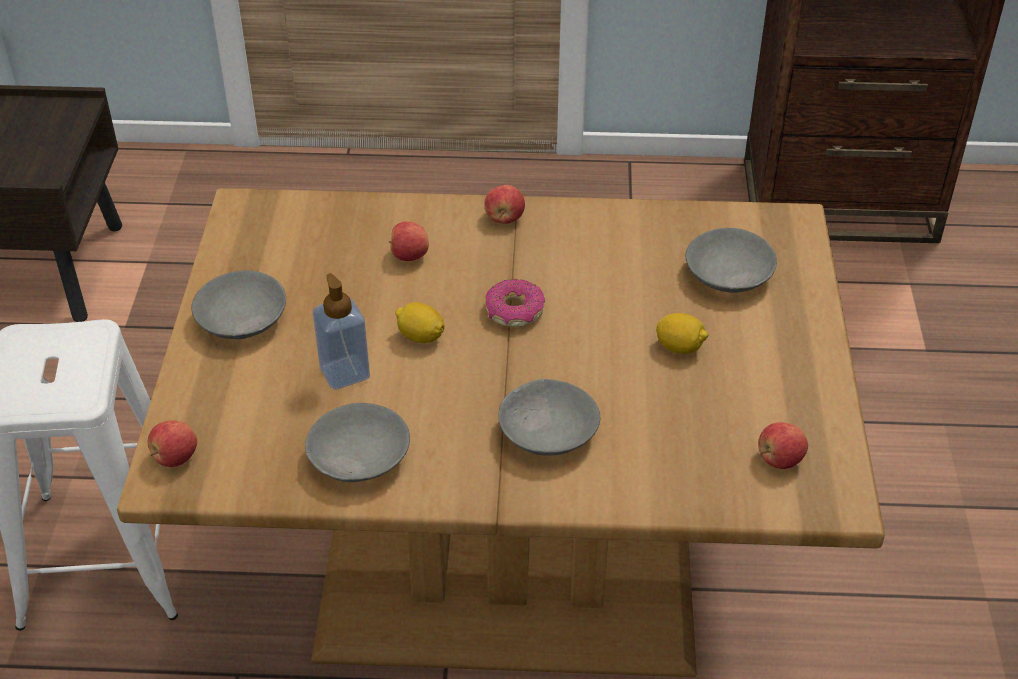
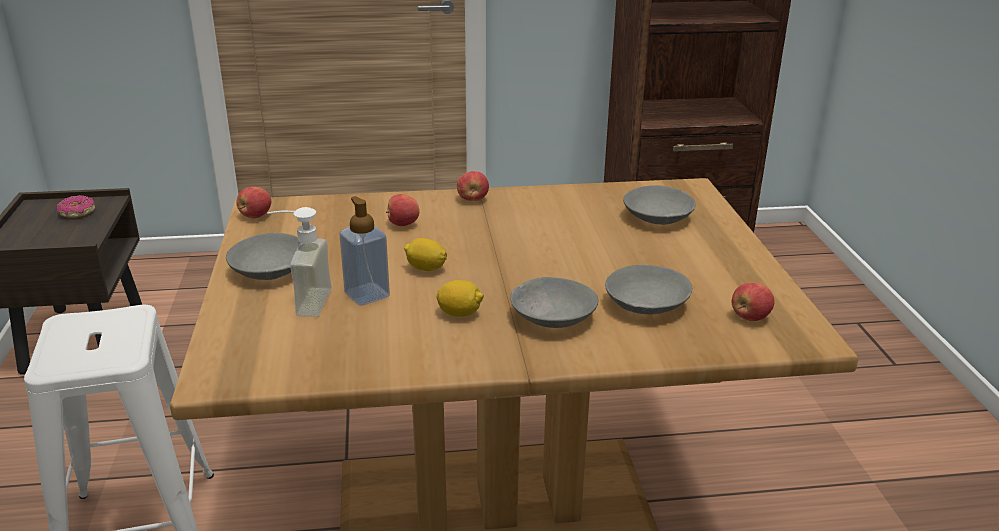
camera: 10 degrees left, 15 degrees down
apple [148,420,197,467] -> apple moved to [236,187,271,218]
grey bowl [305,403,410,482] -> grey bowl moved to [605,265,692,315]
donut [485,279,545,327] -> donut moved to [57,195,95,218]
lemon [656,313,708,354] -> lemon moved to [437,280,484,317]
none -> soap dispenser [267,207,332,317]

